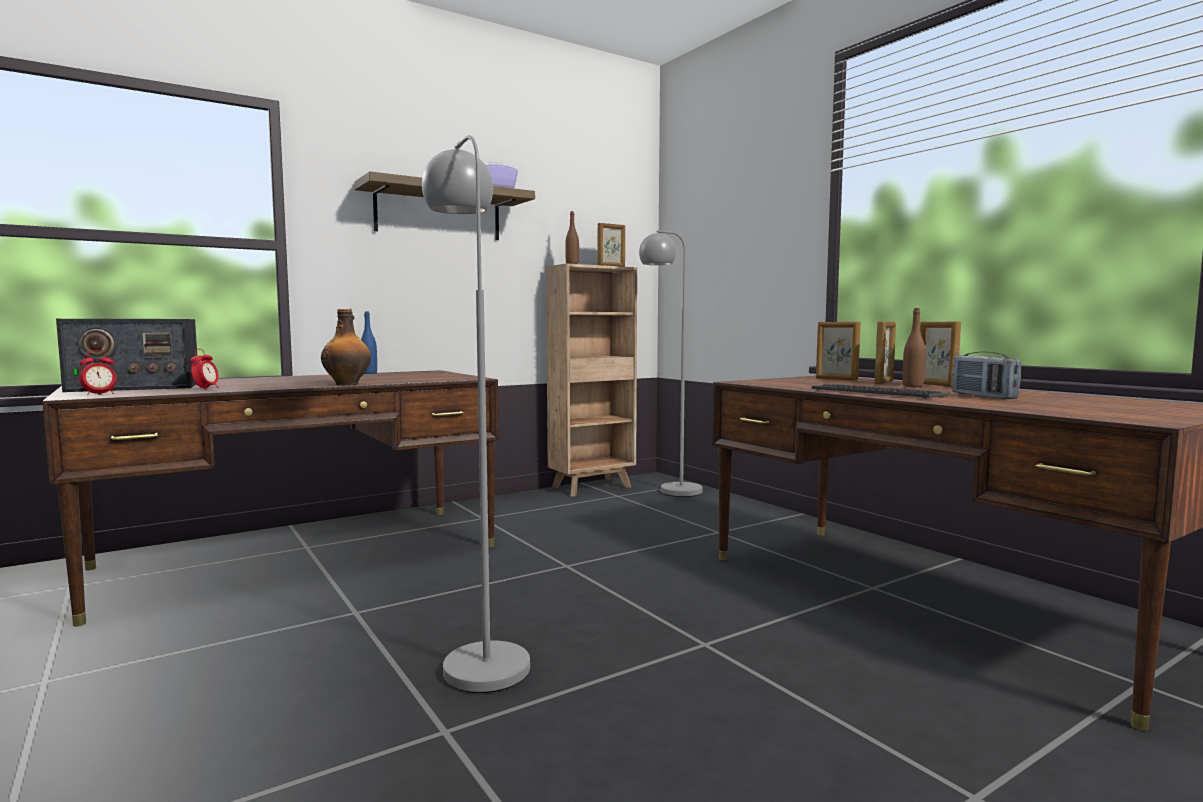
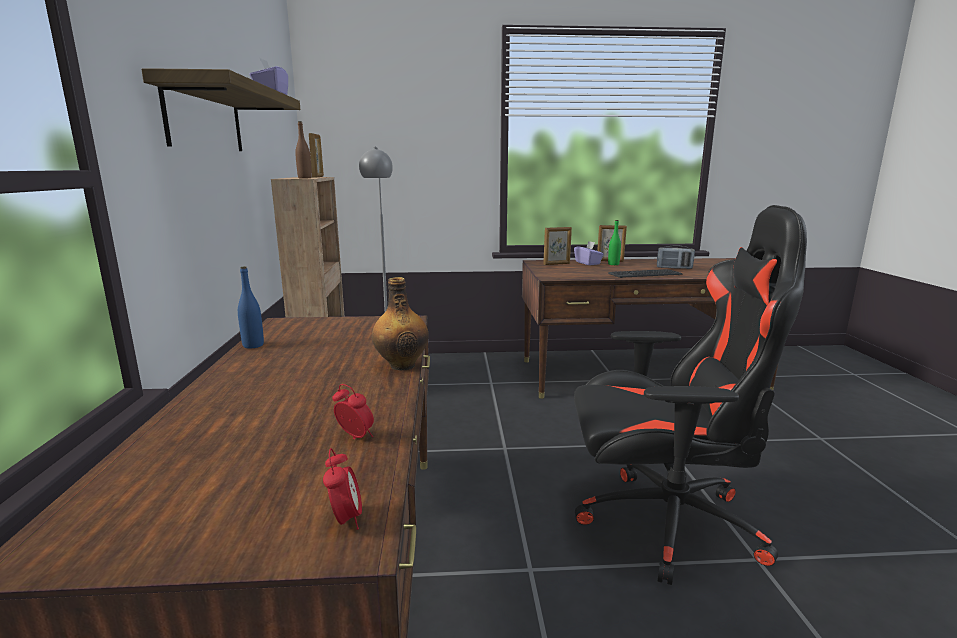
camera: 60 degrees left, 10 degrees up
radio [56,319,197,392] -> none
grey floor lamp [422,135,530,693] -> black office chair [574,205,807,585]
picture frame [874,322,896,384] -> purple tissue box [574,241,604,265]
brown bottle [903,308,926,387] -> green bottle [608,220,621,265]

